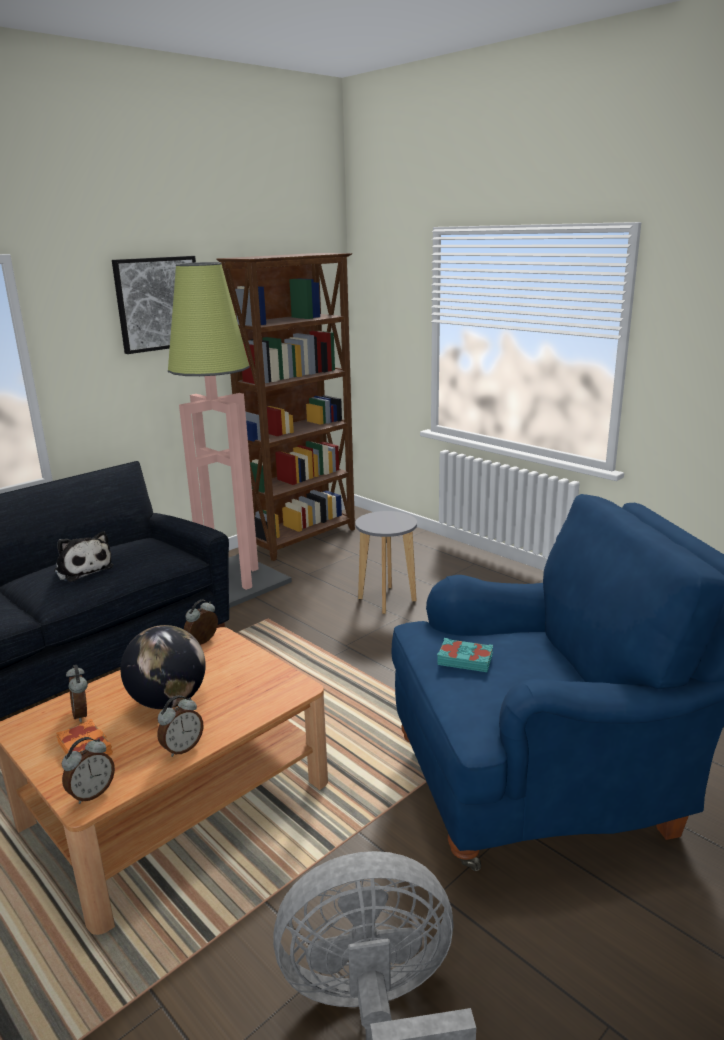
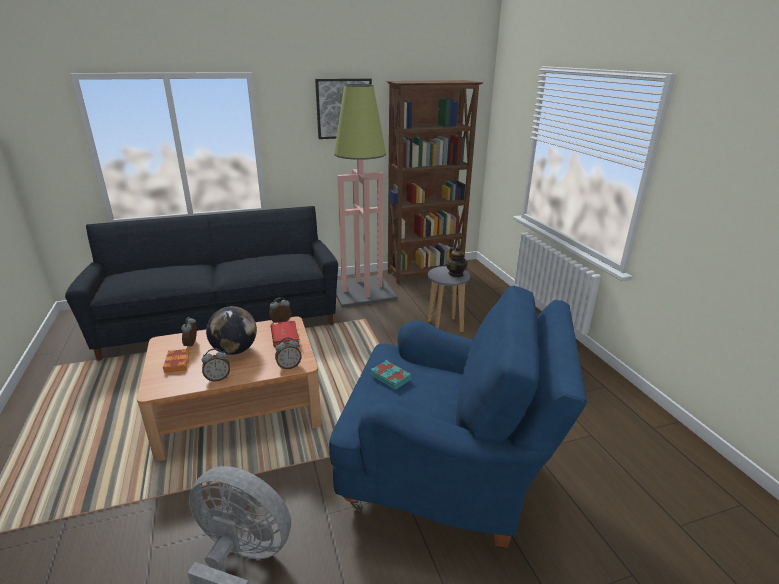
camera: 25 degrees right, 5 degrees up
plush toy [54,531,113,582] -> none
alarm clock [62,737,115,804] -> alarm clock moved to [275,337,302,369]
none -> red book [271,321,300,348]
none -> teapot [446,246,468,277]

